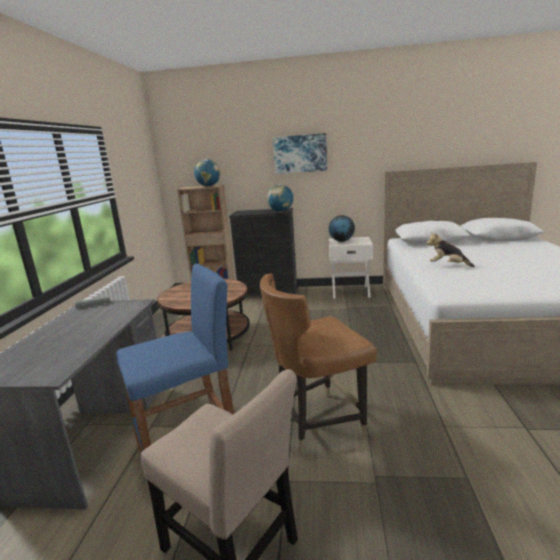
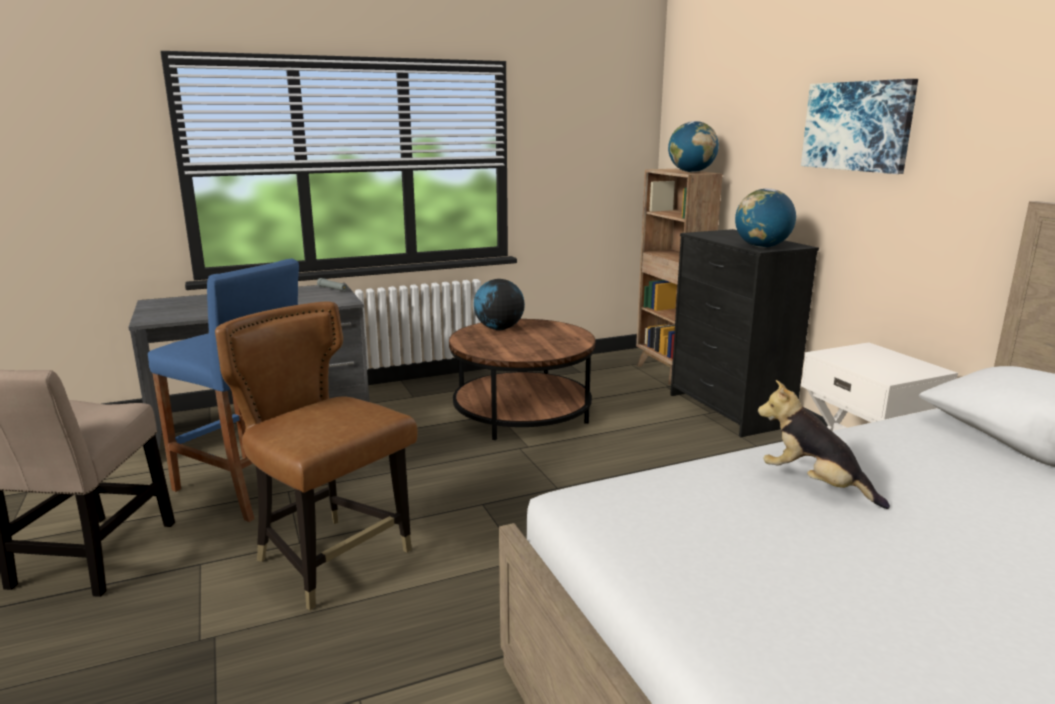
camera: 60 degrees right, 0 degrees up
globe [329,215,355,242] -> globe moved to [474,279,525,331]
plush toy [426,232,475,267] -> plush toy turned 45 degrees counterclockwise [758,380,890,509]

